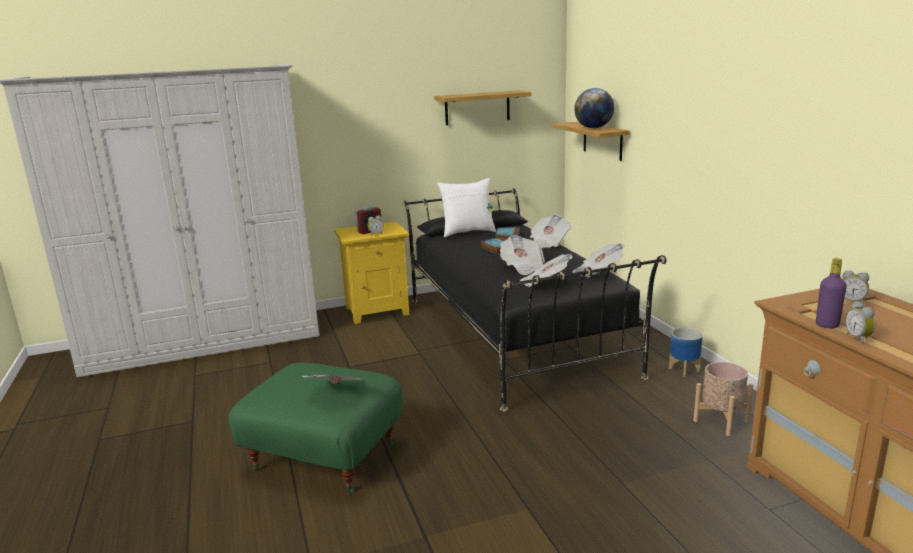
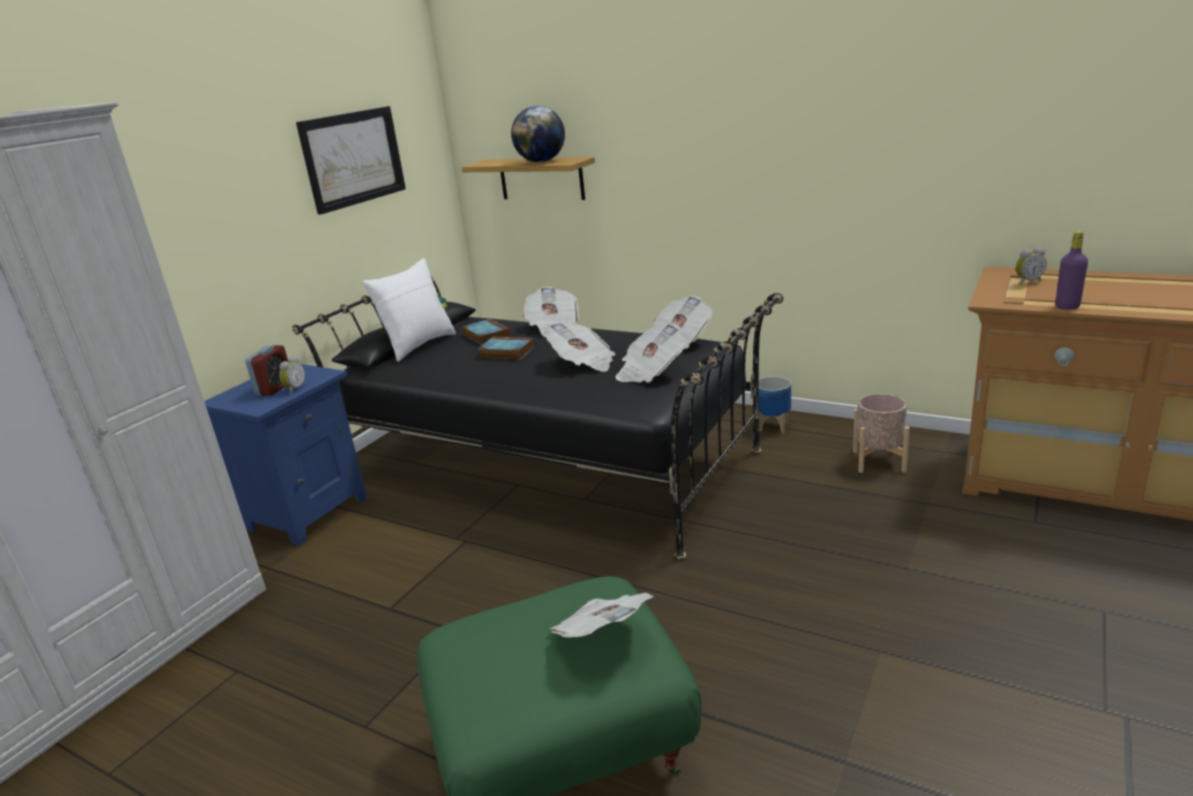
camera: 40 degrees left, 5 degrees up
yellow nightstand [334,221,410,324] -> blue nightstand [204,364,367,546]
shelf [434,90,531,125] -> picture [296,106,406,215]
alarm clock [845,301,876,344] -> none

